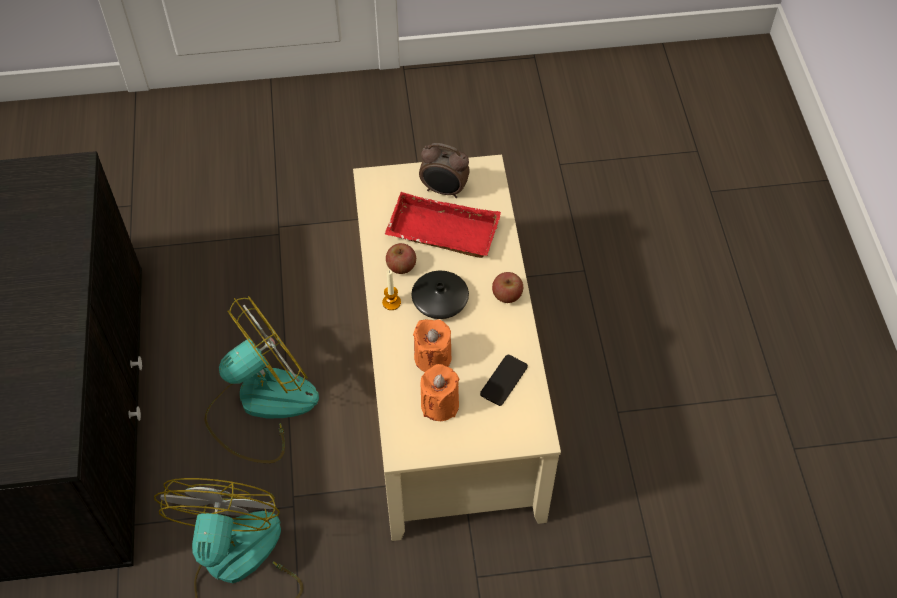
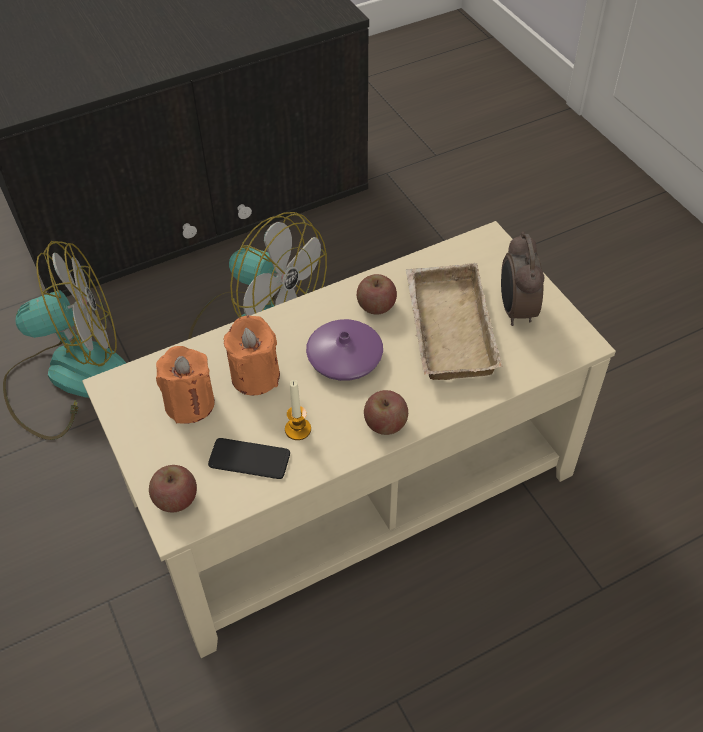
camera: 70 degrees right, 5 degrees down
candle [382,270,401,310] -> candle moved to [285,380,311,440]
red tray [385,192,501,258] -> beige tray [405,263,503,380]
black vase [411,270,469,319] -> purple vase [306,319,383,381]
none -> apple [149,465,197,512]

